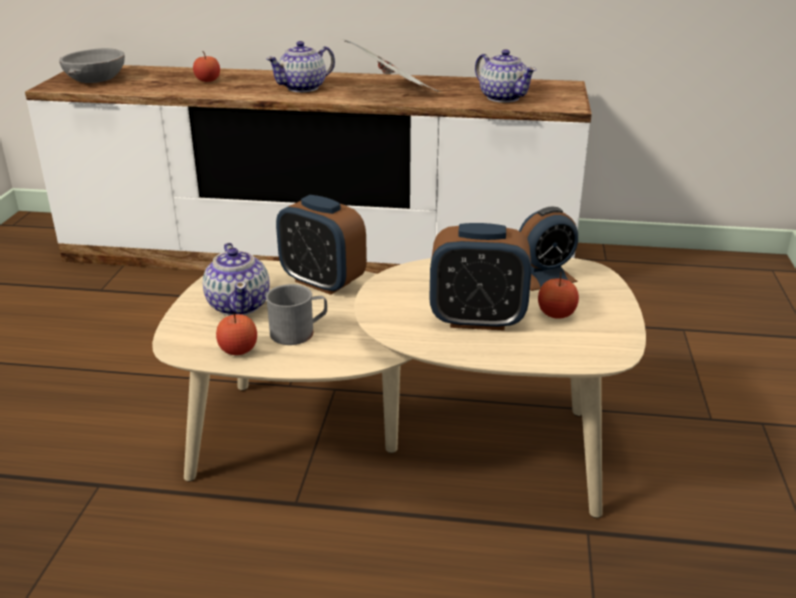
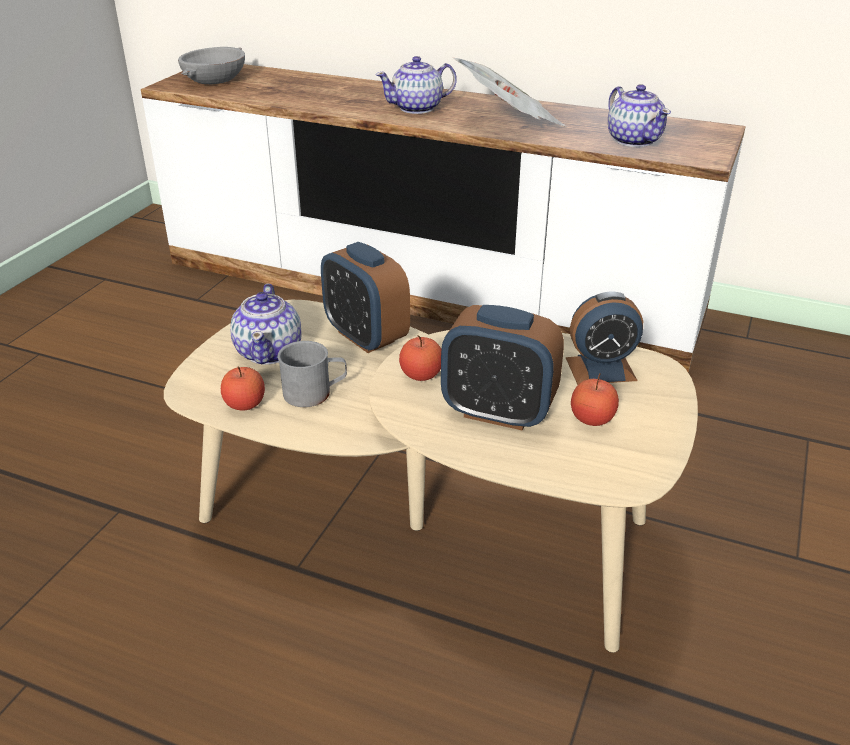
camera: 15 degrees right, 5 degrees up
apple [193,52,220,82] -> apple moved to [399,335,441,381]

